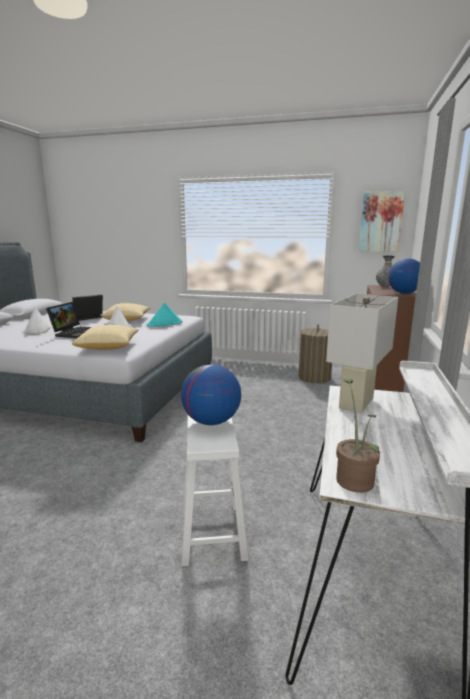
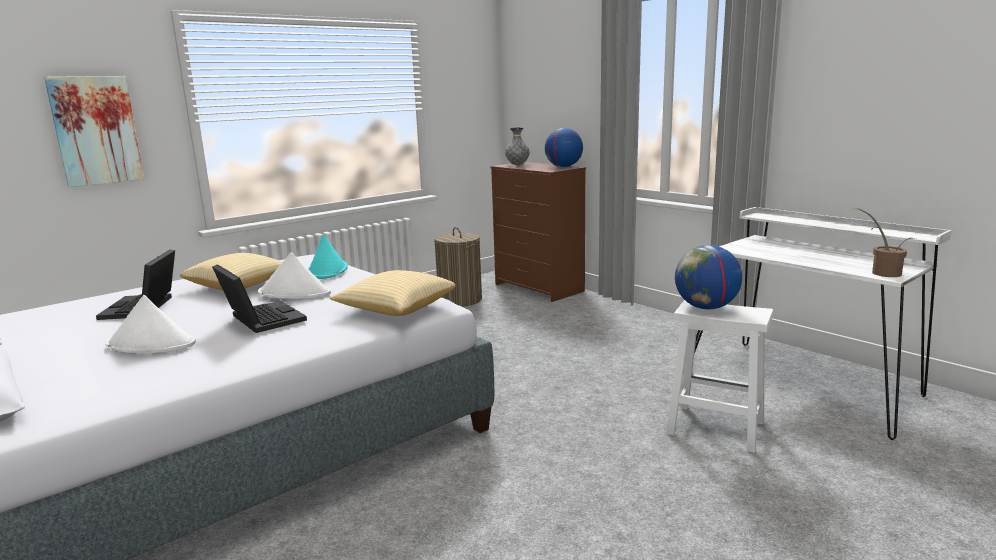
camera: 55 degrees left, 0 degrees up
white table lamp [326,294,398,413] -> none
picture [359,191,405,252] -> picture moved to [44,76,144,187]

